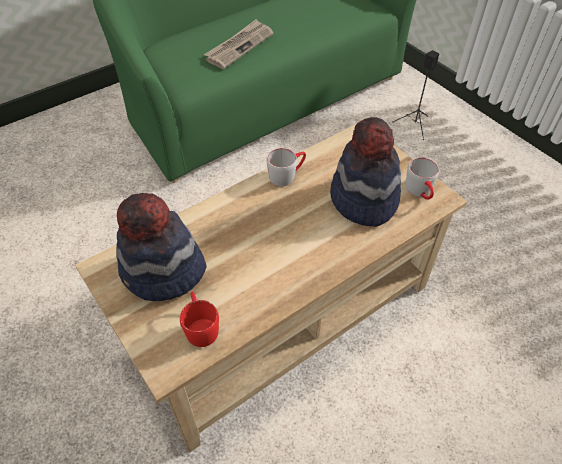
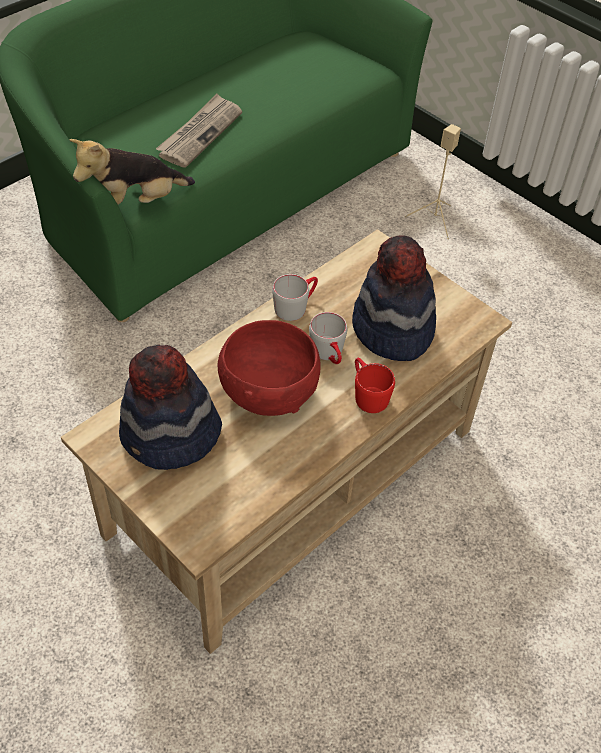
camera: 10 degrees left, 0 degrees up
red mug [180,291,219,347] -> red mug moved to [355,358,395,413]
black speaker [393,50,439,140] -> beige speaker [405,124,461,239]
grey mug [405,158,439,200] -> grey mug moved to [309,312,347,364]
none -> plush toy [69,139,195,205]
none -> red bowl [218,320,320,416]

